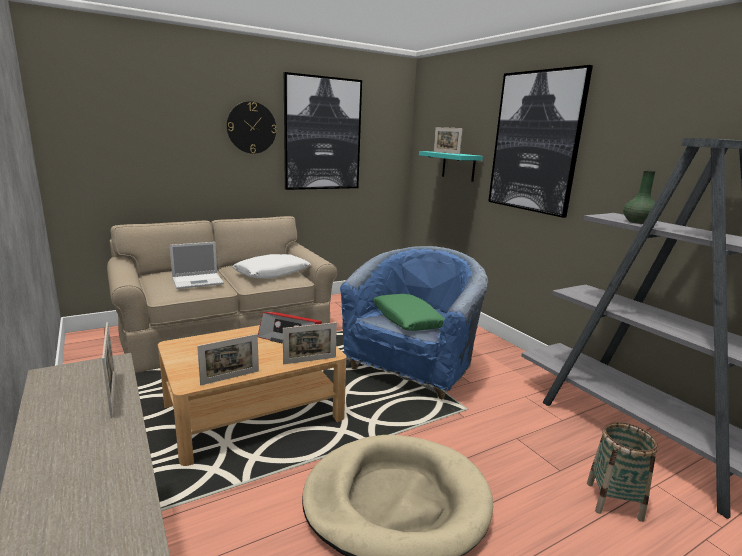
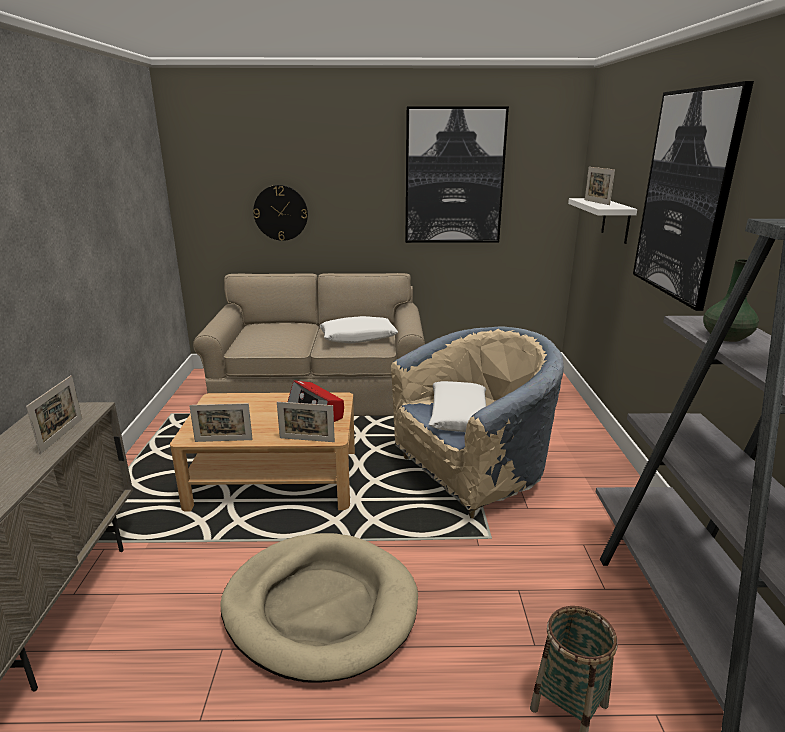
camera: 30 degrees right, 5 degrees up
laptop [170,242,224,289] -> none
wall clock [227,101,277,154] -> wall clock moved to [253,185,308,241]
blue armchair [340,246,488,400] -> beige armchair [391,326,564,518]
green pillow [373,294,445,331] -> white pillow [429,381,486,432]
turquoise shelf [419,151,483,182] -> white shelf [568,198,637,244]

